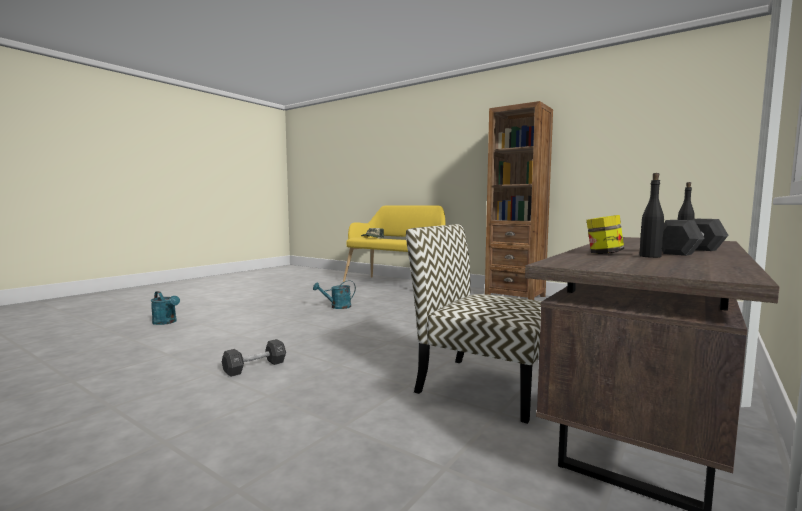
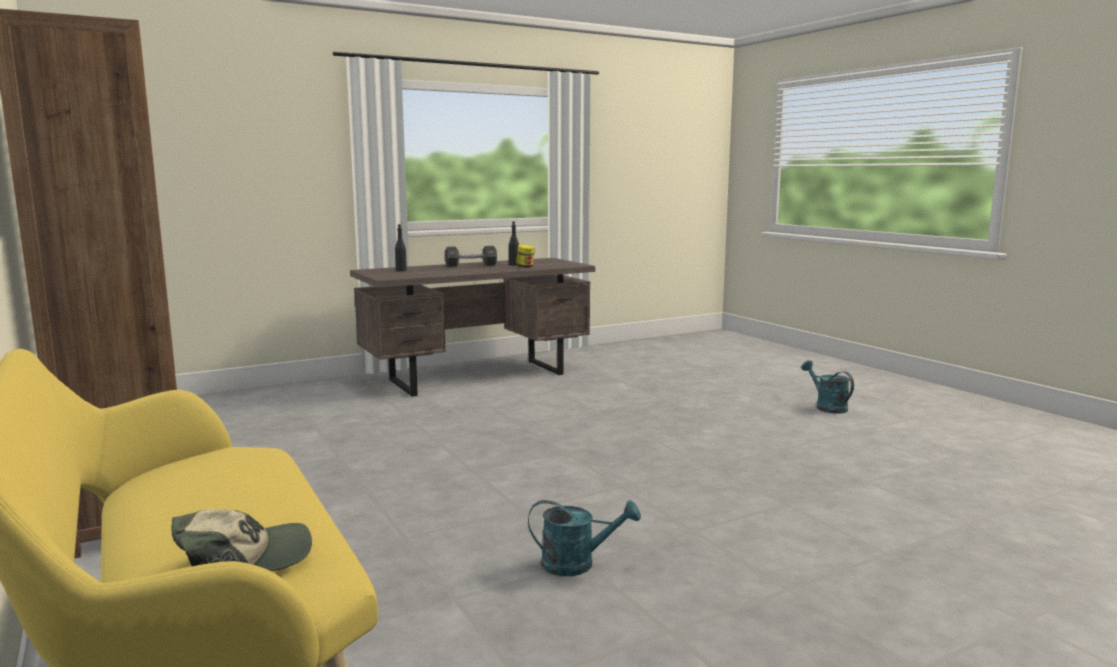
camera: 155 degrees left, 5 degrees up
turquoise watering can [151,291,180,325] -> turquoise watering can moved to [801,360,854,414]
black dumbbell [222,339,286,377] -> none
chair [406,224,542,424] -> none

